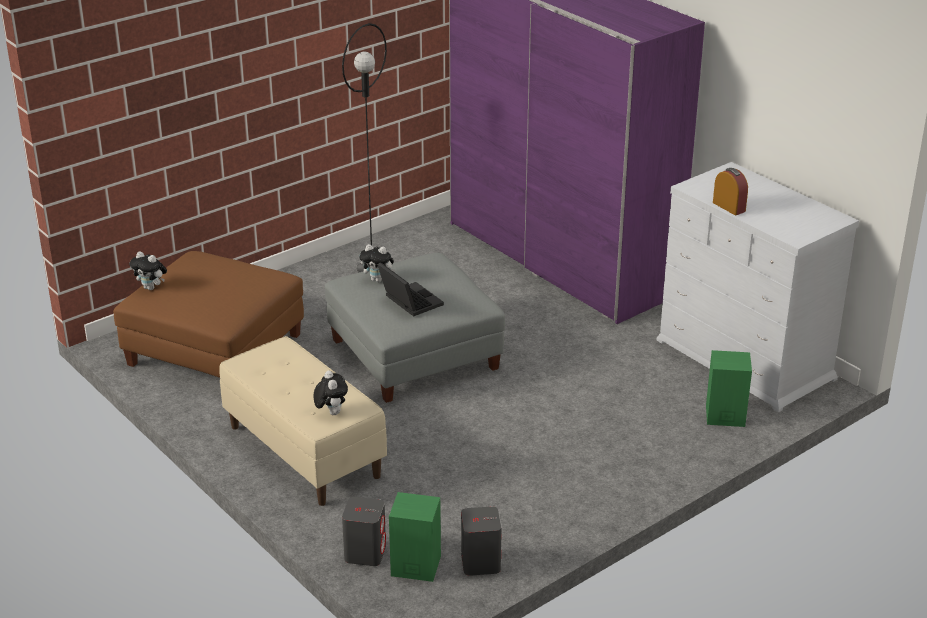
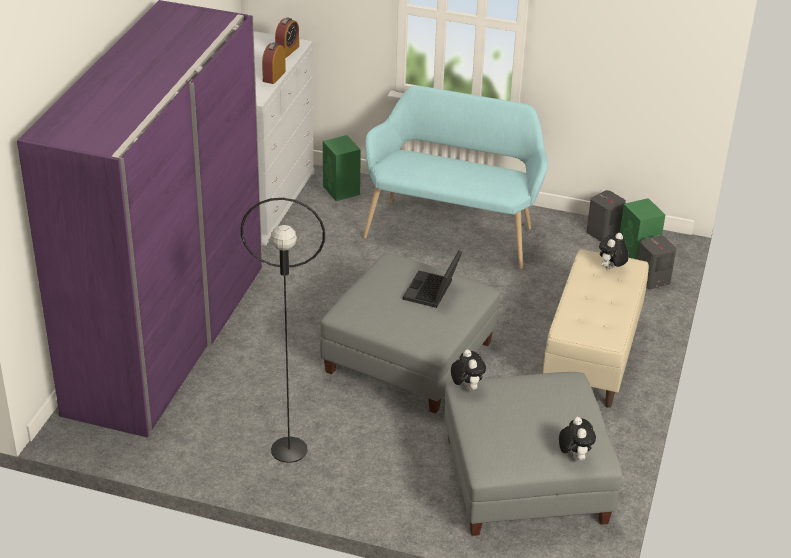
camera: 125 degrees left, 5 degrees up
brown ottoman [113,251,304,378] -> grey ottoman [444,372,622,536]
plush toy [359,244,395,282] -> plush toy moved to [451,349,486,390]
none -> alarm clock [275,18,299,58]
none -> turquoise bench [363,85,548,269]

